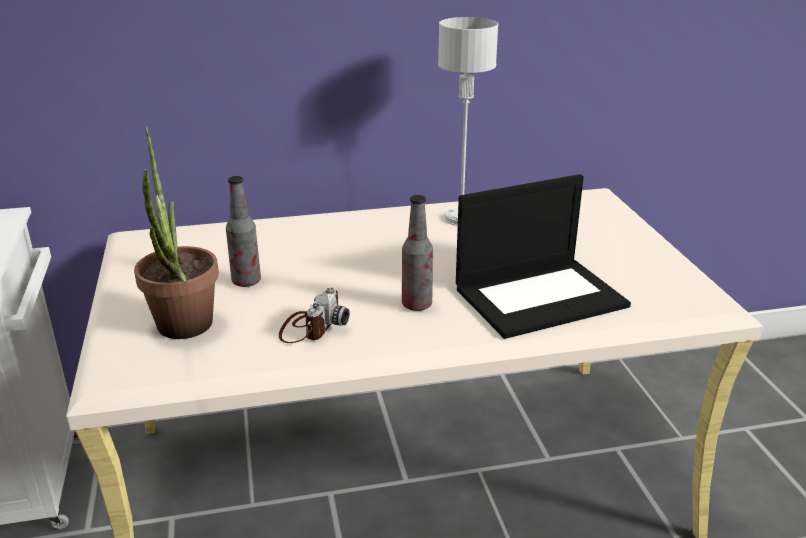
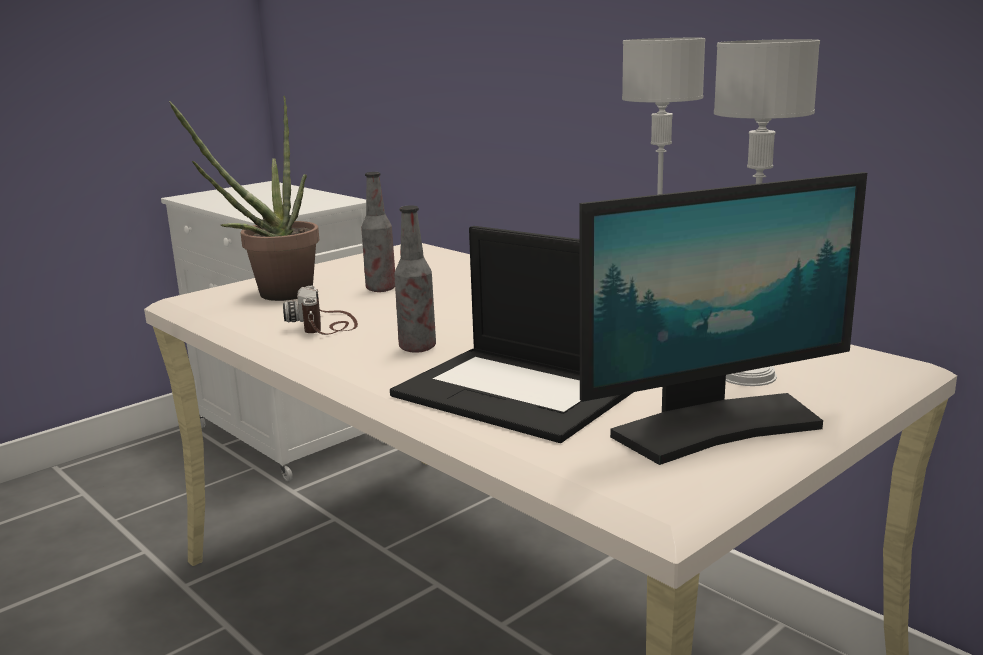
camera: 60 degrees right, 10 degrees down
camera [279,287,350,343] -> camera turned 90 degrees clockwise [283,286,358,335]
none -> monitor [580,172,867,465]
none -> grey table lamp [714,39,820,386]

